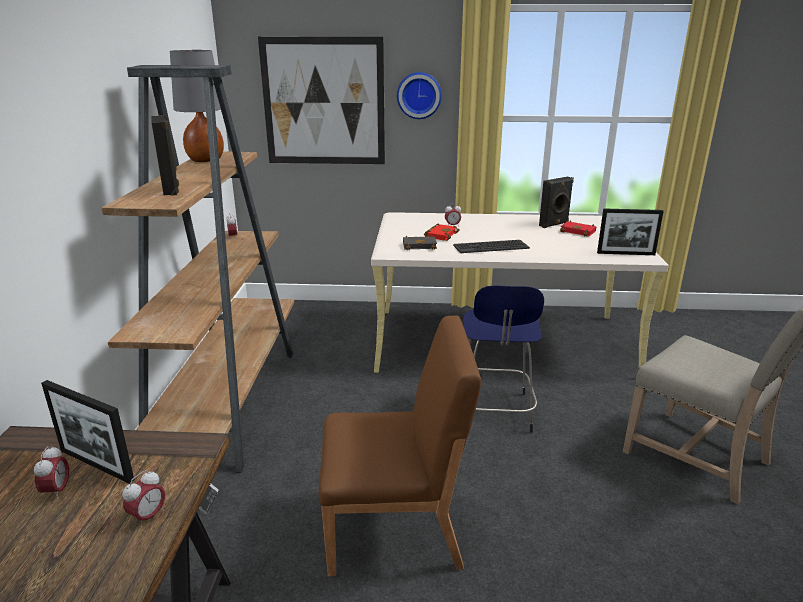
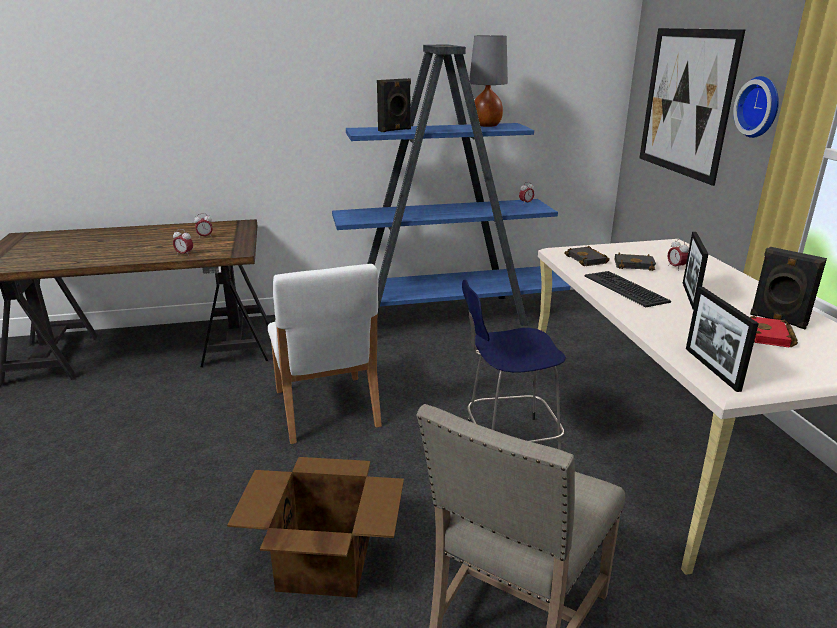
camera: 75 degrees right, 0 degrees up
picture frame [41,380,134,484] -> picture frame moved to [683,232,708,310]
brown bookcase [102,65,294,473] -> blue bookcase [332,44,570,326]
brown chair [319,315,481,576] -> white chair [268,264,382,444]
red book [424,224,460,241] -> black book [614,252,656,271]
none -> cardboard box [227,457,404,598]

